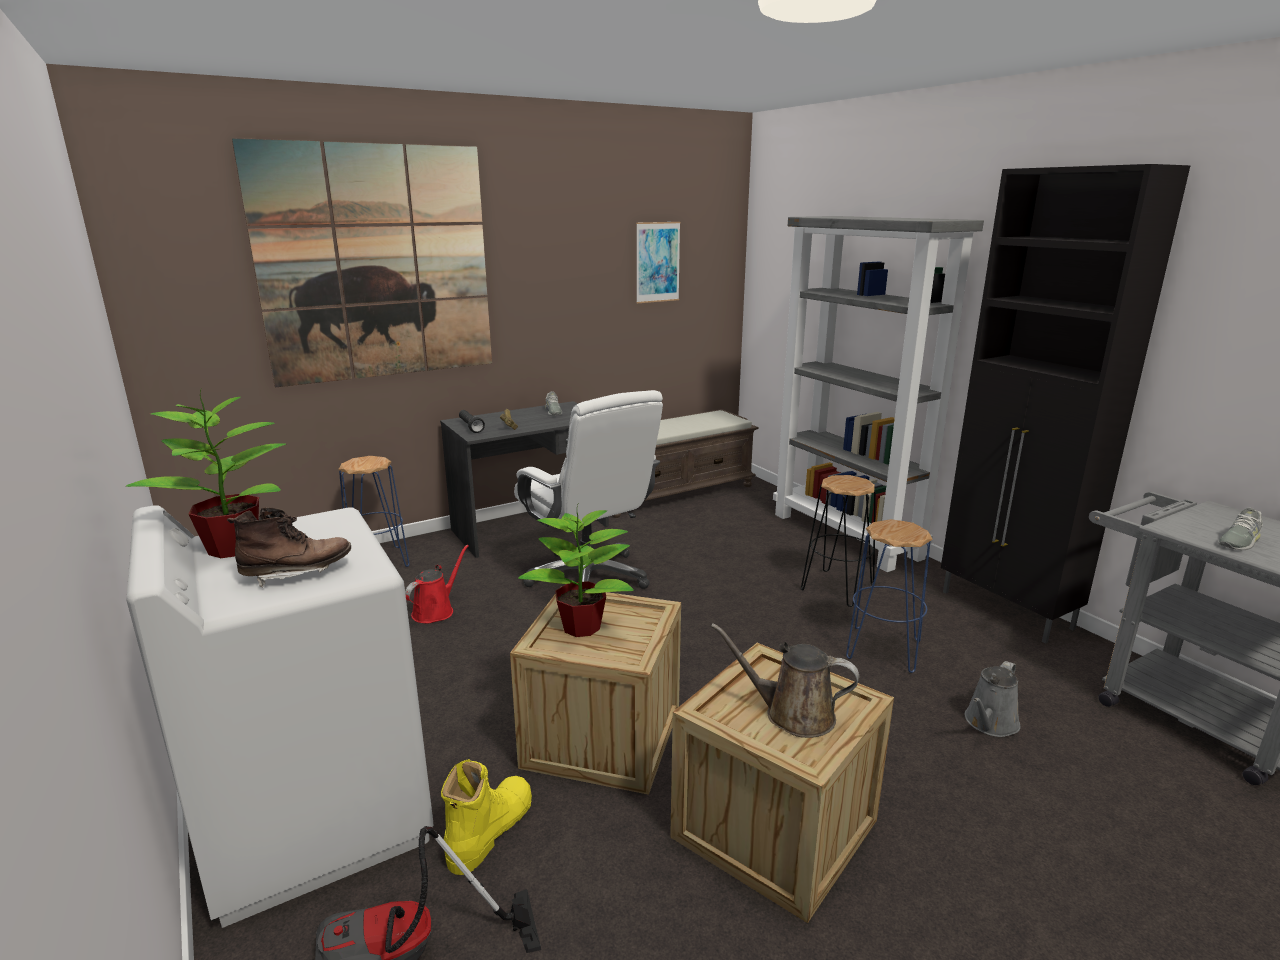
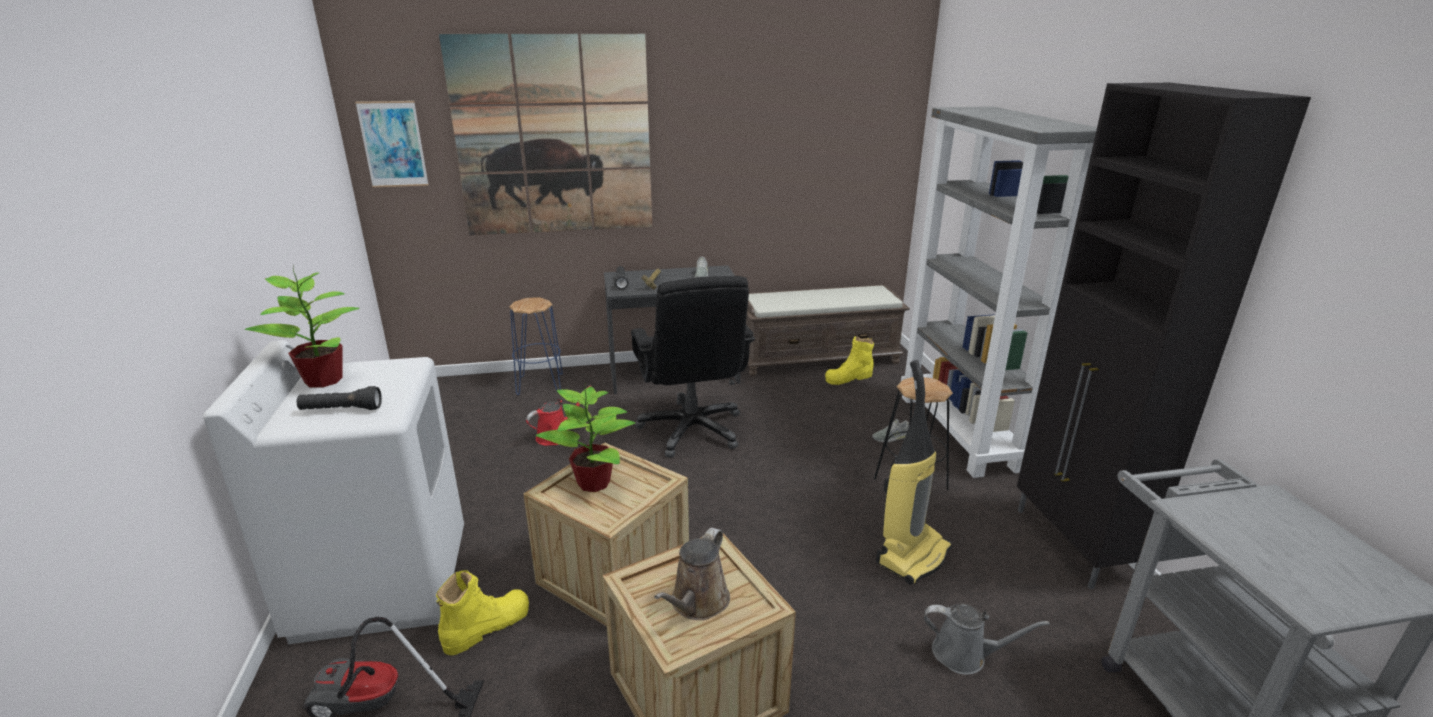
camera: 20 degrees right, 5 degrees up
brown boot [227,507,351,588] -> black flashlight [297,386,382,410]
white office chair [514,390,663,589] -> black office chair [631,276,755,458]
picture [636,222,681,303] -> picture moved to [355,101,429,187]
brown watering can [711,623,859,738] -> brown watering can turned 105 degrees counterclockwise [654,528,730,620]
blue stool [846,519,933,673] -> vacuum cleaner [876,360,952,585]
grey watering can [965,661,1020,737] -> grey watering can turned 135 degrees counterclockwise [924,604,1050,675]
grey shoe [1218,508,1263,550] -> grey shoe moved to [872,419,909,442]
none -> yellow boot [825,336,874,385]

